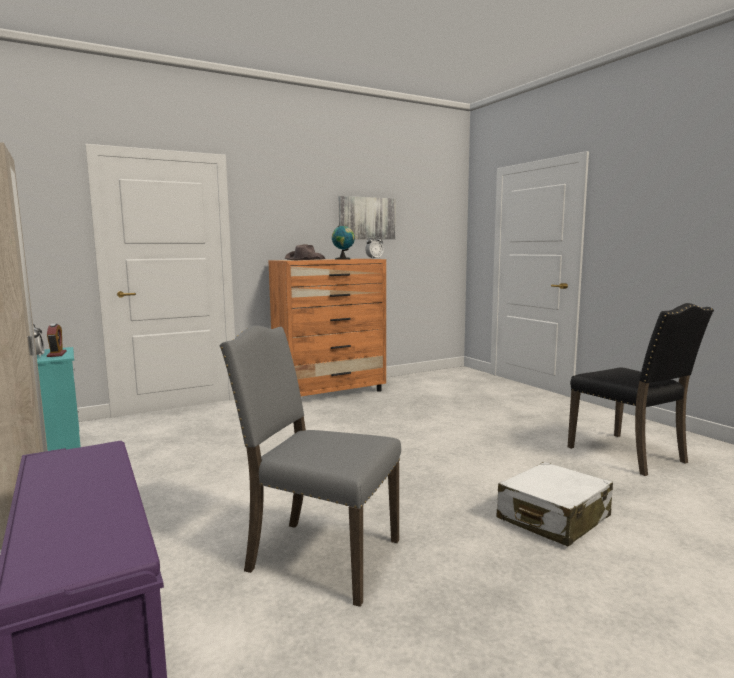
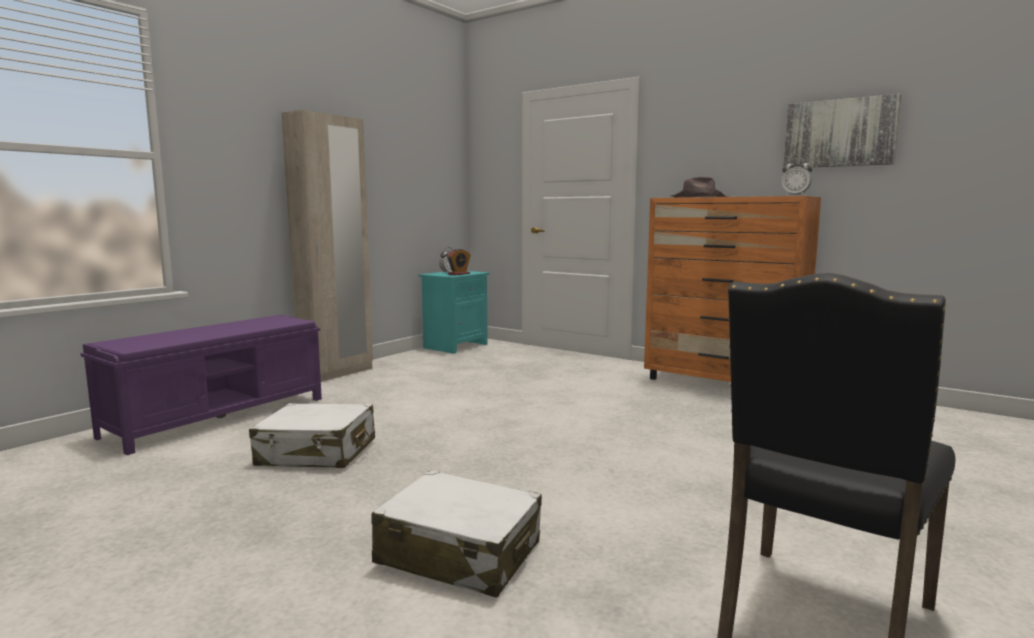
camera: 65 degrees right, 0 degrees up
grey chair [219,326,401,607] -> white suitcase [249,403,375,468]
globe [332,226,355,260] -> none

